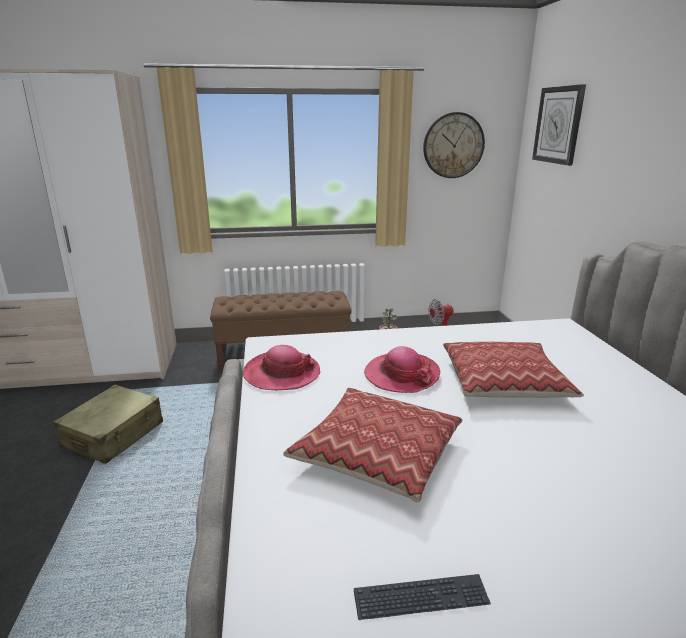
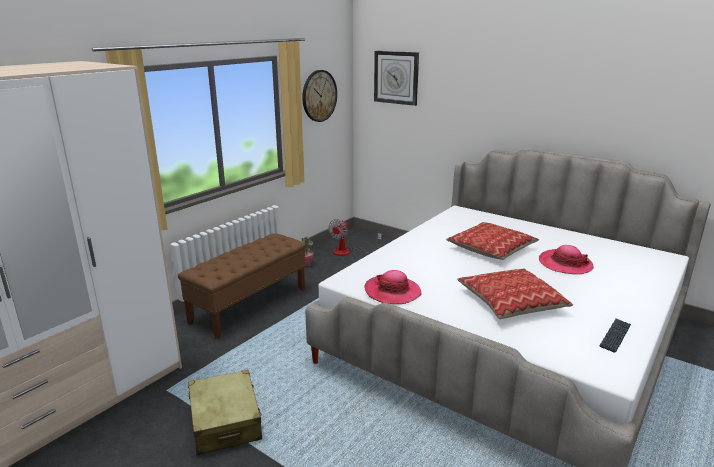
camera: 45 degrees left, 0 degrees up
hat [364,346,440,393] -> hat moved to [539,245,594,275]

